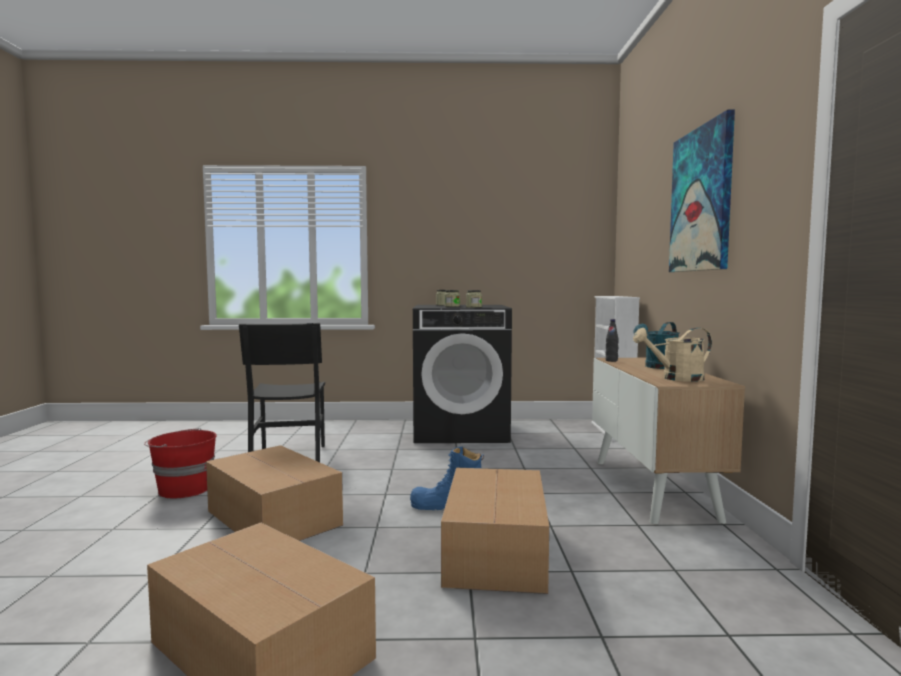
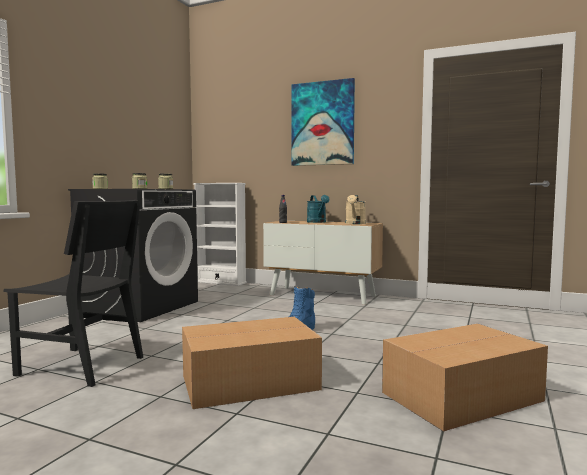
camera: 65 degrees left, 0 degrees up
red bucket [144,428,217,498] -> none
cardboard box [441,468,549,594] -> none

